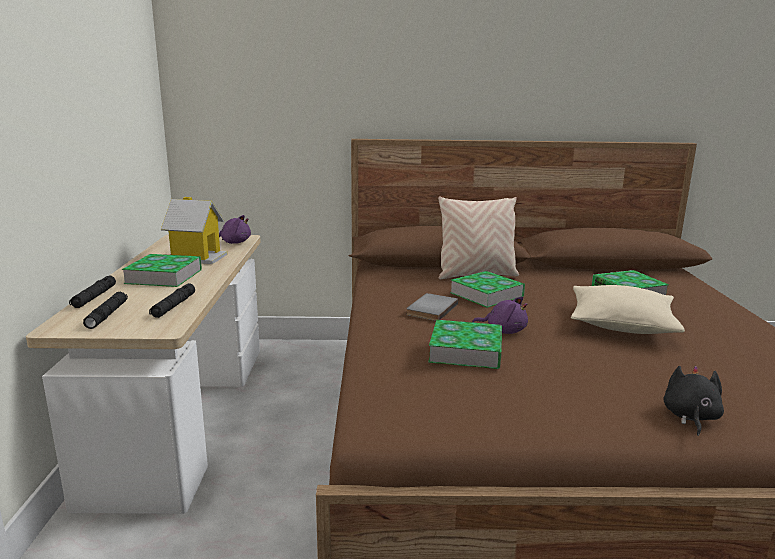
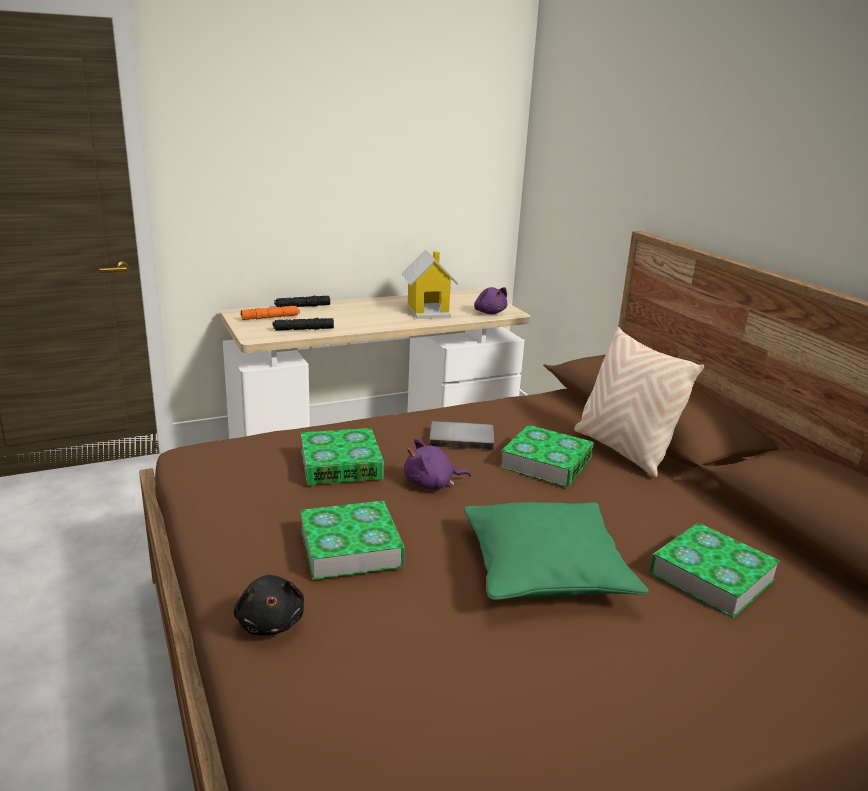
camera: 65 degrees right, 5 degrees up
black flashlight [83,292,128,329] -> orange flashlight [241,306,300,320]
book [122,254,202,287] -> book moved to [300,501,405,580]
purple plush toy [472,297,528,334] -> purple plush toy turned 75 degrees clockwise [404,439,471,490]
beige pillow [571,285,685,334] -> green pillow [464,502,649,600]
black plush toy [664,366,724,436] -> black plush toy turned 75 degrees clockwise [234,575,304,635]

